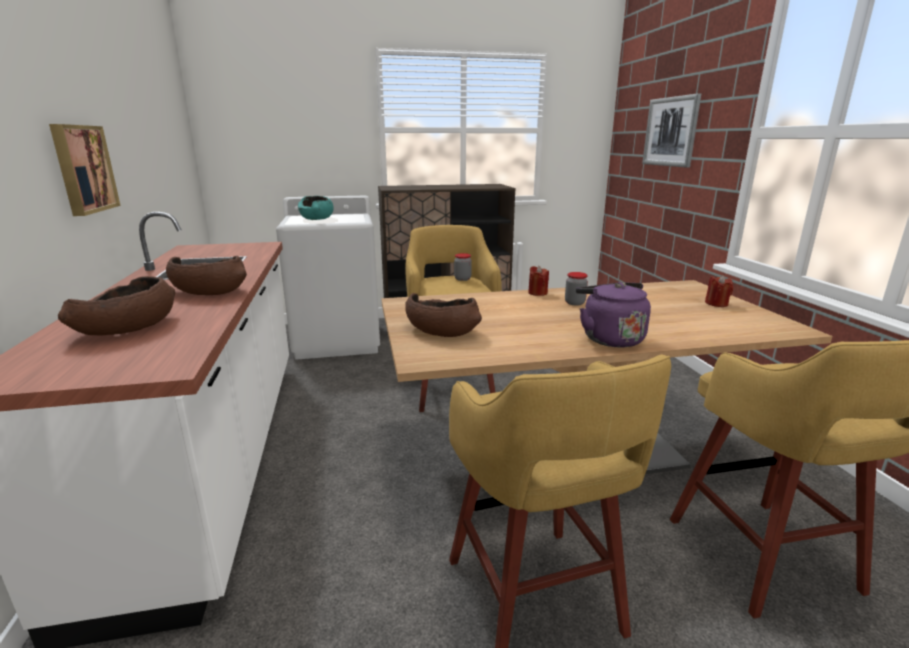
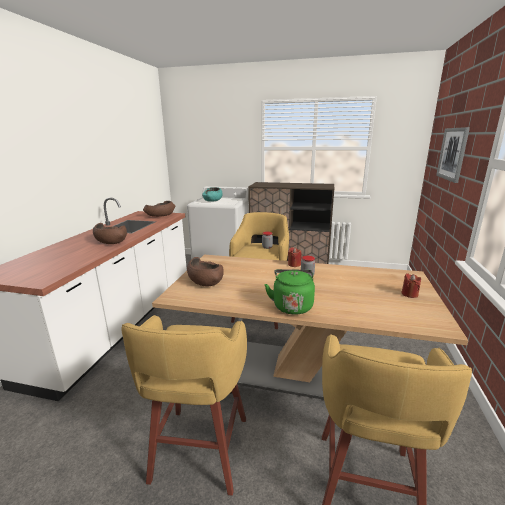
camera: 25 degrees right, 0 degrees up
picture [49,124,121,216] -> none
brown bowl [58,276,175,335] -> brown bowl moved to [143,201,176,217]
purple kettle [576,282,651,348] -> green kettle [265,269,315,315]

